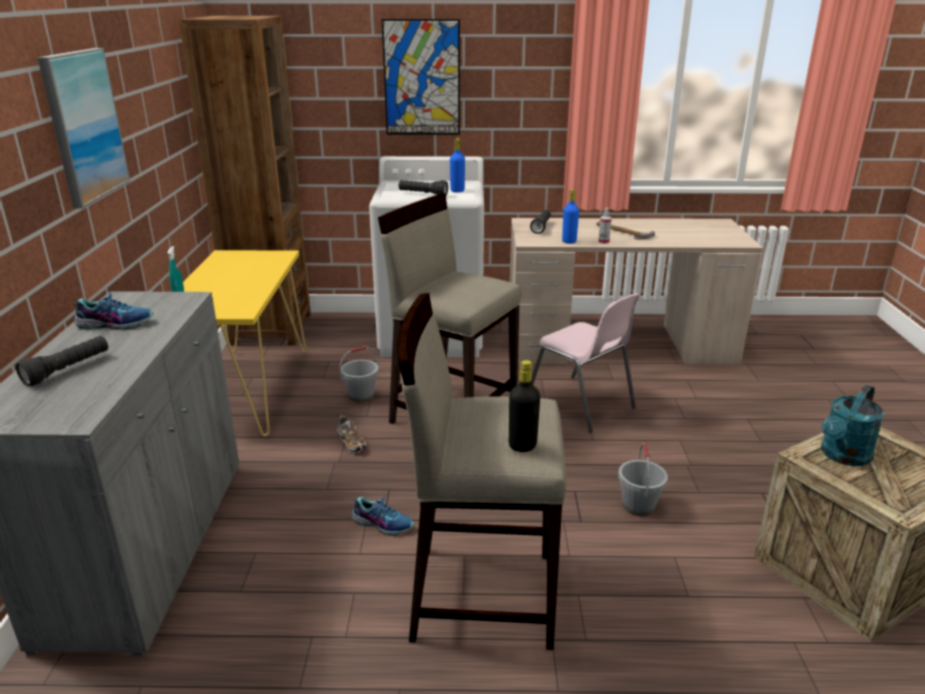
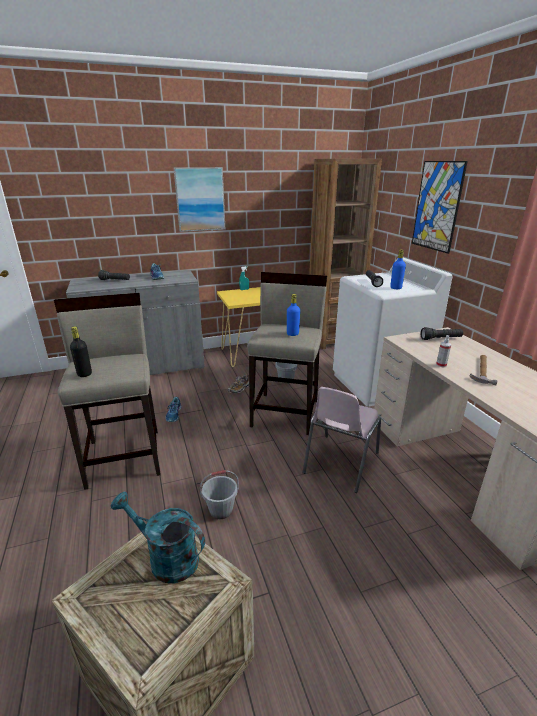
camera: 70 degrees right, 0 degrees up
blue bottle [562,189,579,244] -> blue bottle moved to [287,294,300,336]

